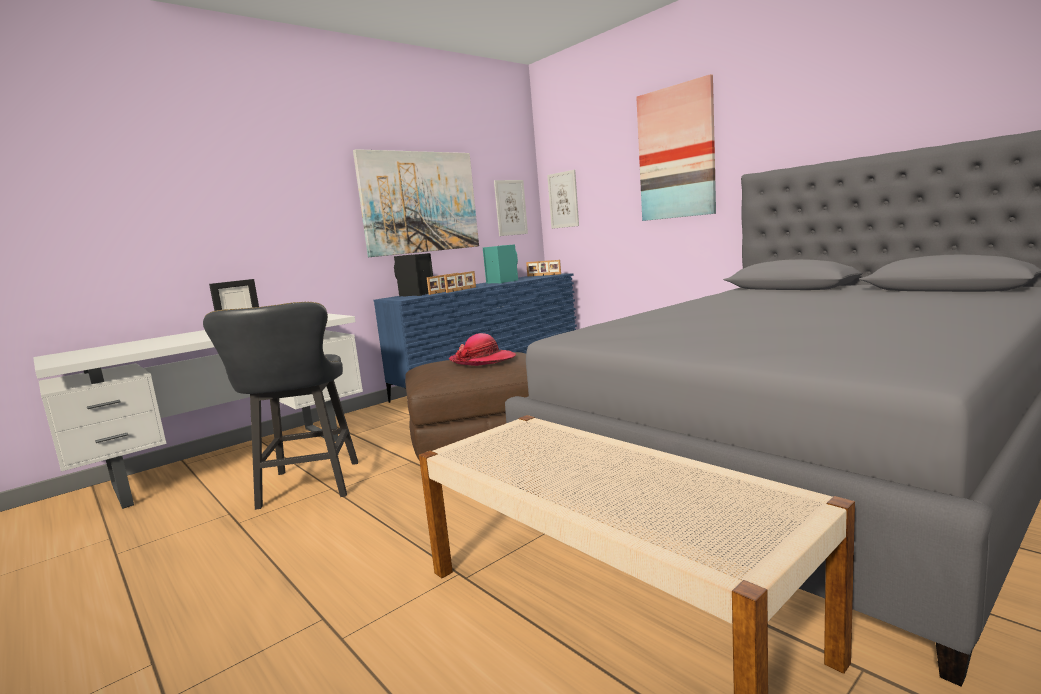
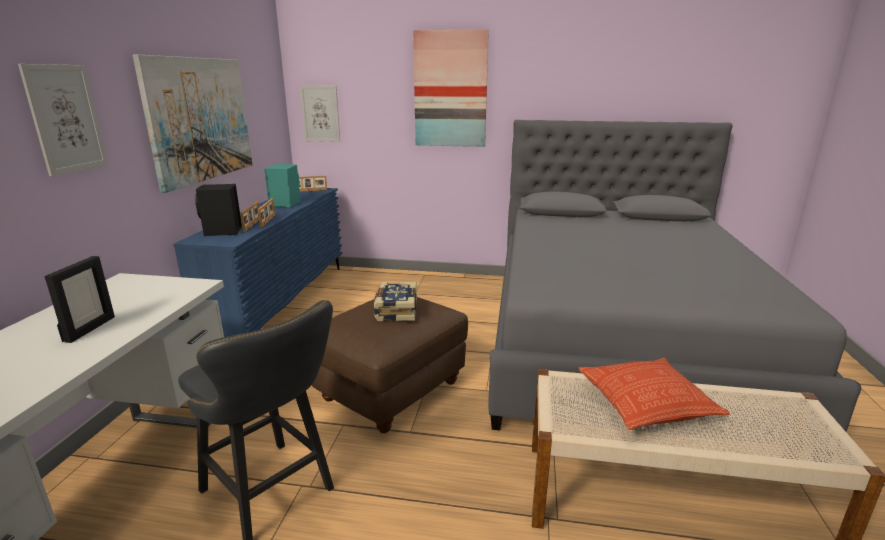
camera: 40 degrees left, 10 degrees up
hat [449,333,516,366] -> book [374,282,417,321]
picture [494,180,528,236] -> picture moved to [18,64,108,176]
none -> orange pillow [579,358,729,430]

